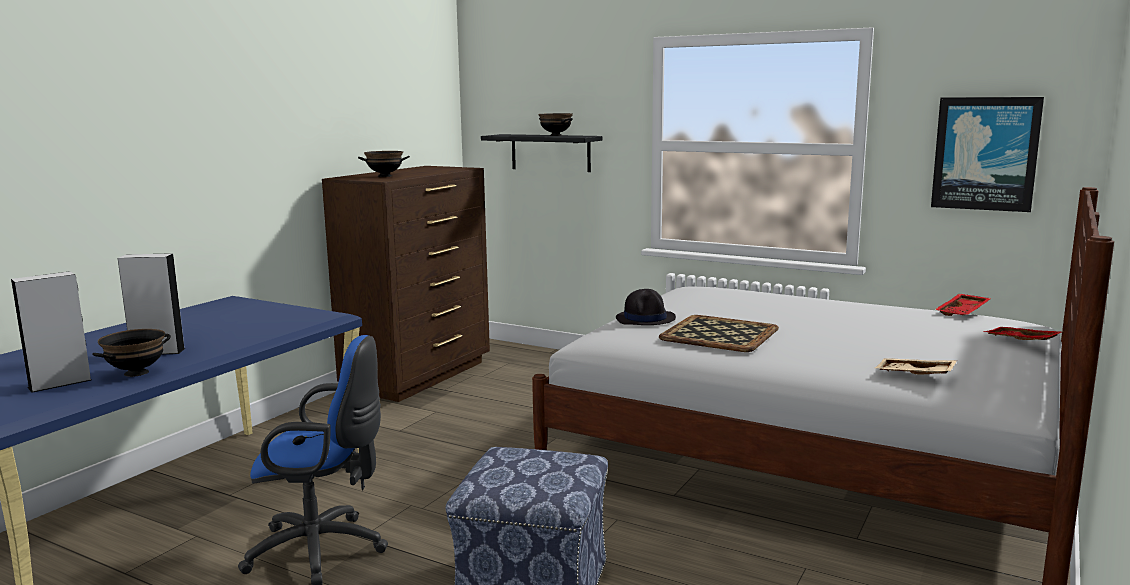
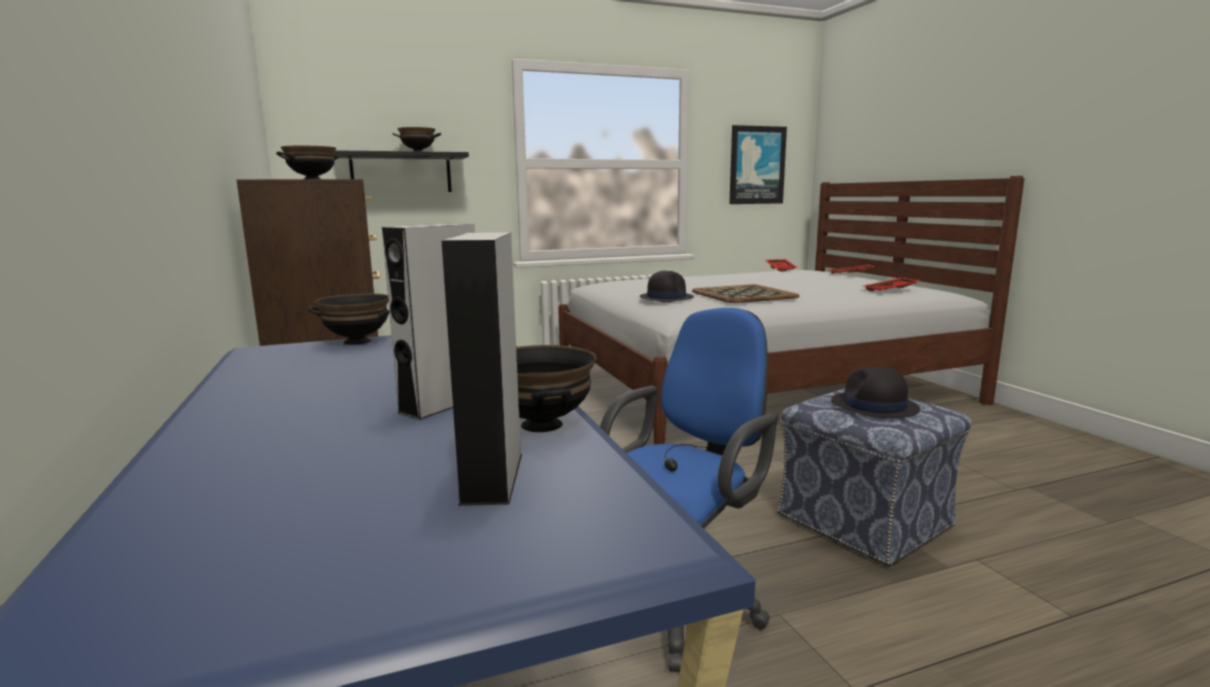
camera: 50 degrees left, 0 degrees up
beige tray [875,358,957,375] -> red tray [864,278,922,291]
none -> black bowl [308,293,390,345]
none -> black hat [831,366,920,418]

